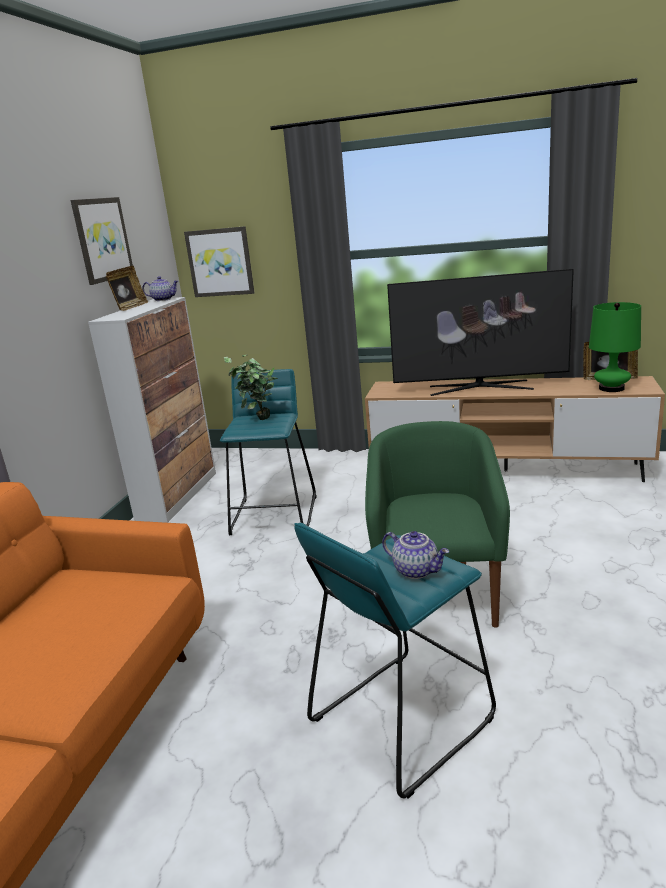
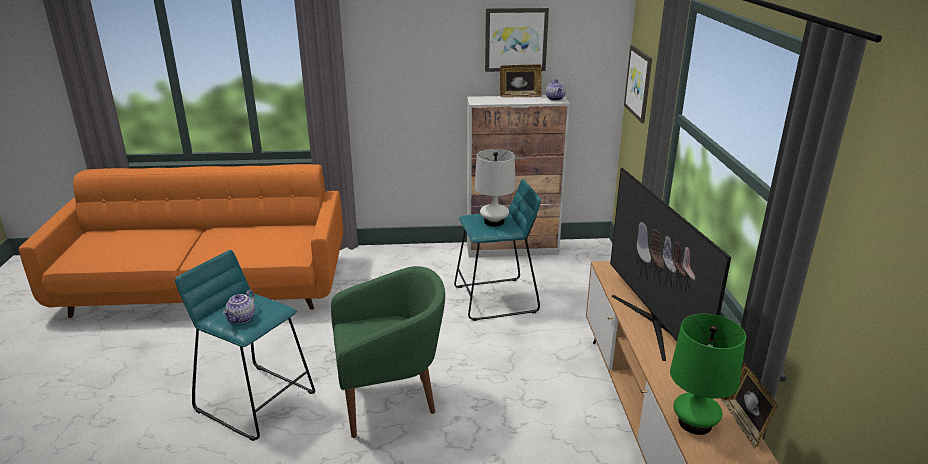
camera: 70 degrees right, 5 degrees up
potted plant [224,355,278,420] -> white table lamp [474,149,516,226]

